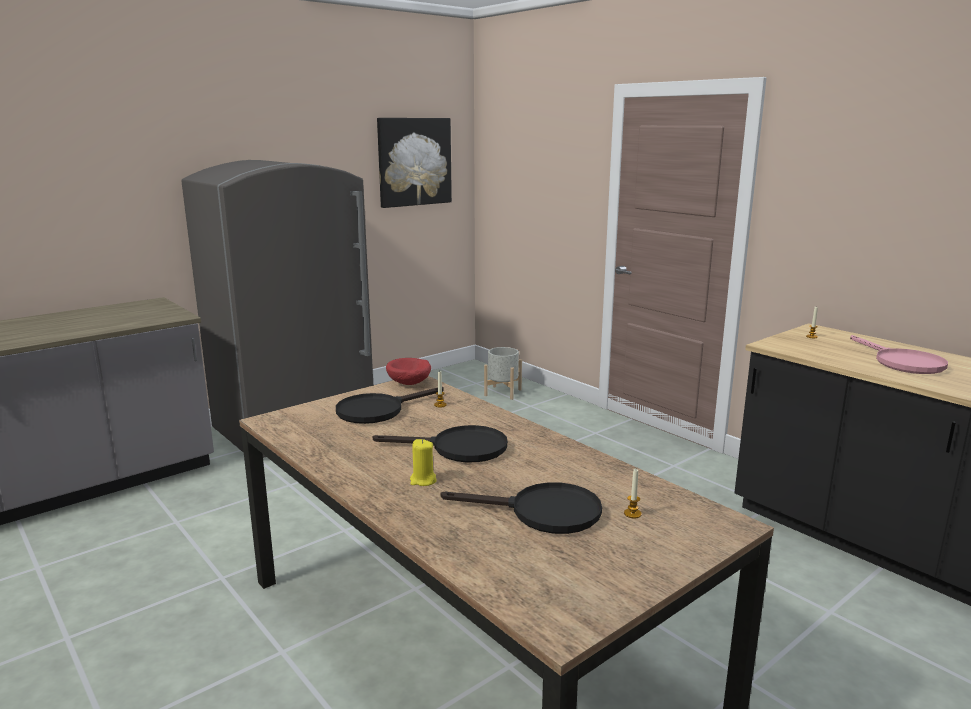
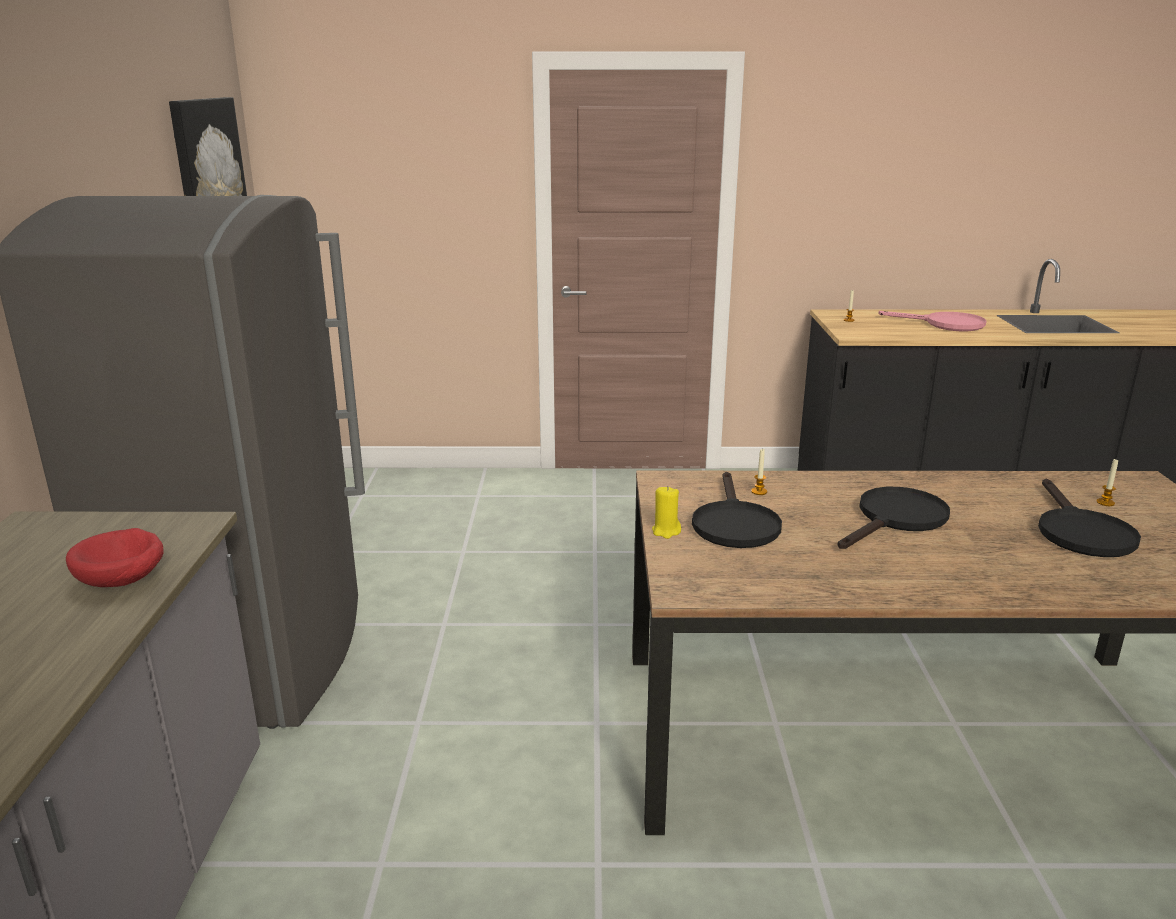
camera: 50 degrees left, 5 degrees up
red bowl [386,358,431,385] -> red bowl moved to [66,528,164,587]
yellow candle [410,439,437,486] -> yellow candle moved to [652,486,681,539]
black frying pan [441,482,602,534] -> black frying pan turned 135 degrees clockwise [1038,478,1141,557]
grey planter [484,347,522,400] -> none

